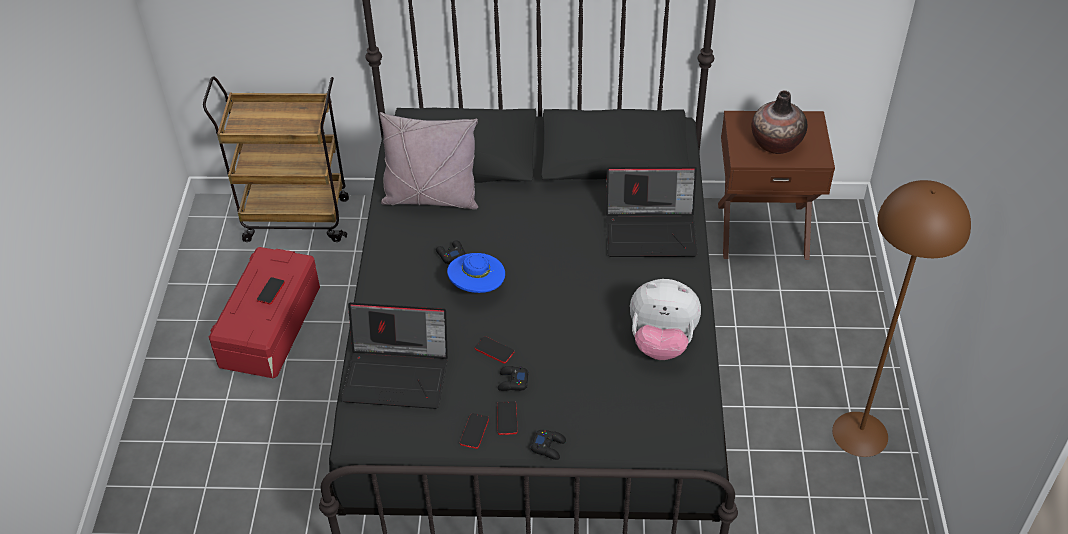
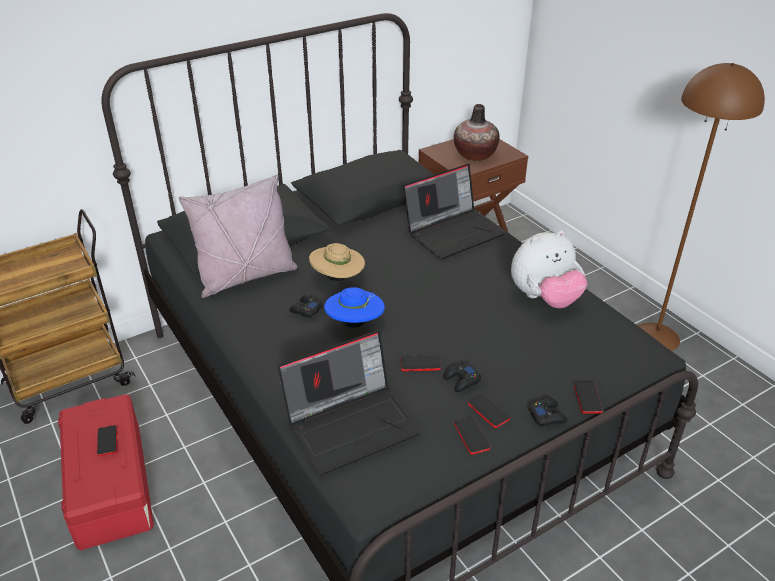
camera: 35 degrees left, 10 degrees down
none -> beige hat [309,243,365,281]
none -> phone [574,382,603,413]

